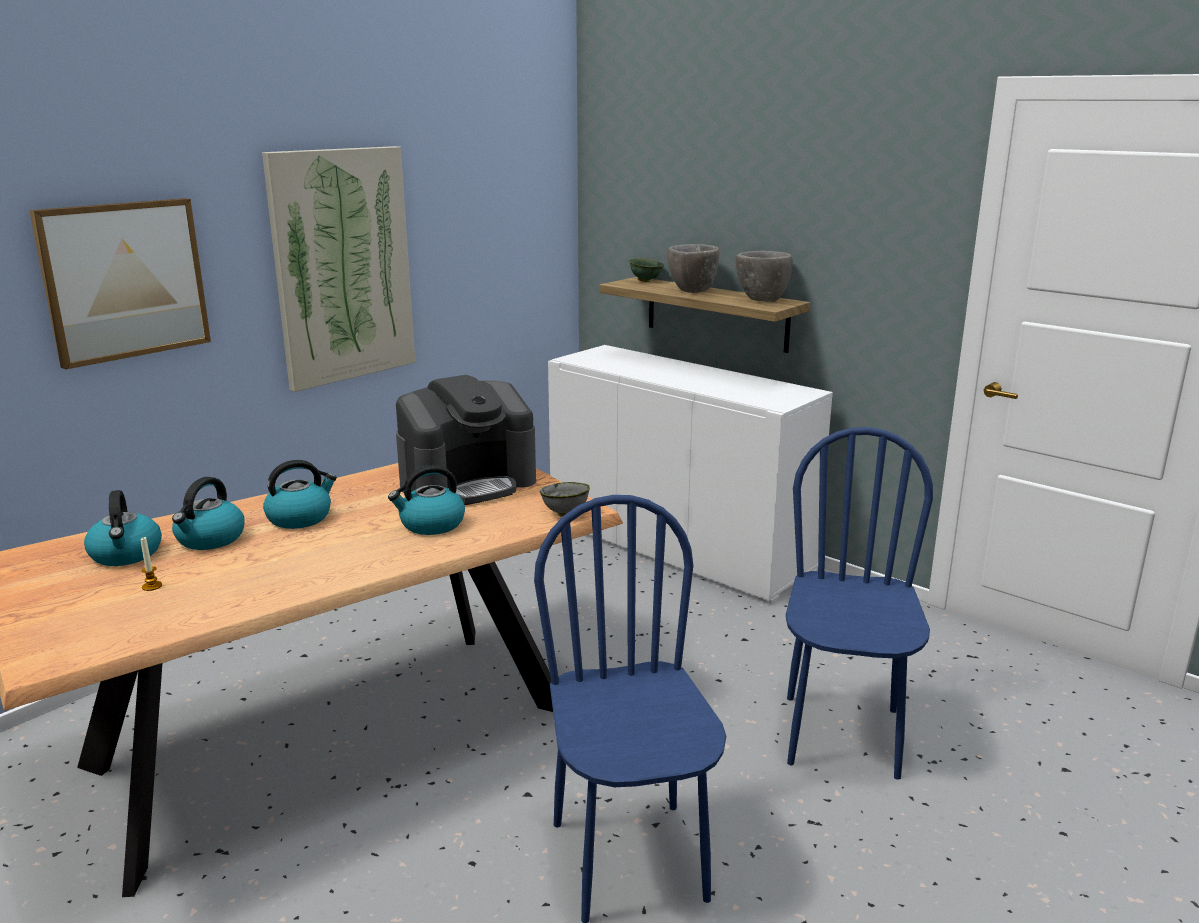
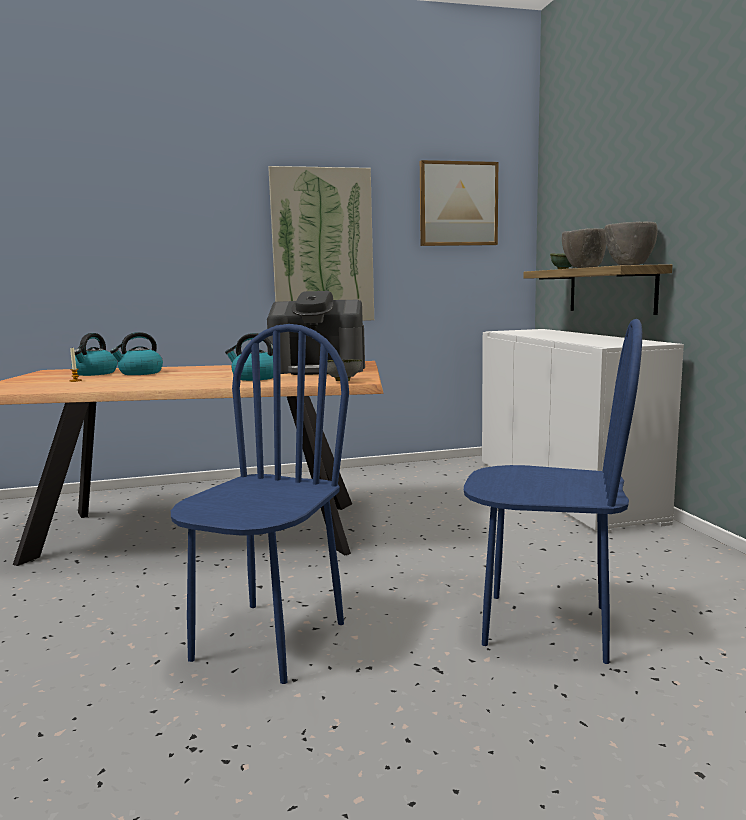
camera: 35 degrees right, 10 degrees down
picture [29,198,211,370] -> picture moved to [420,160,498,246]
kettle [263,460,337,529] -> none
blue chair [786,427,933,780] -> blue chair turned 60 degrees clockwise [464,319,642,664]

